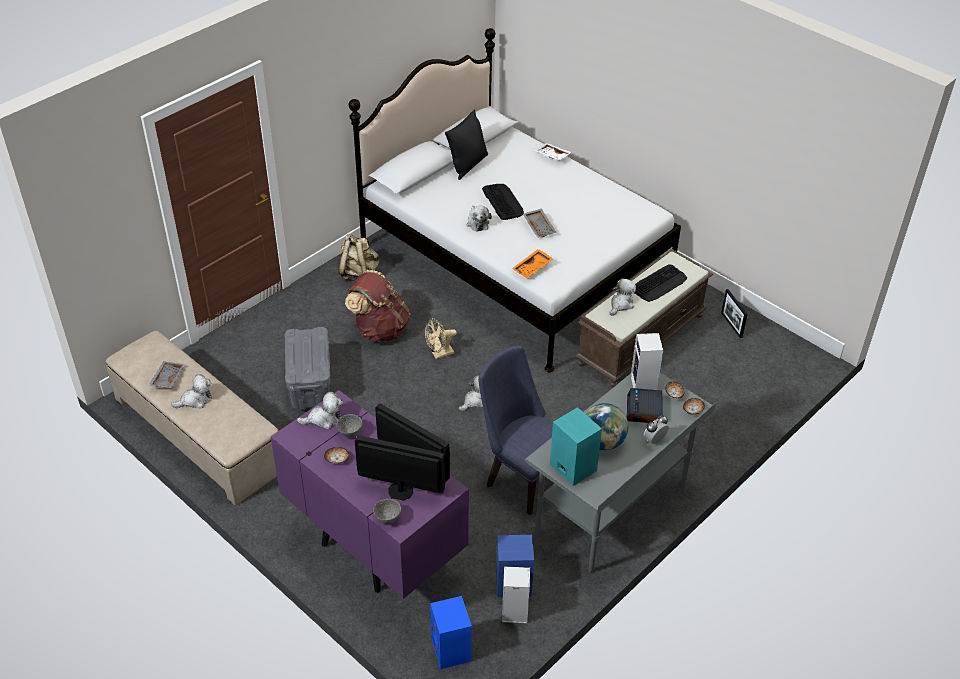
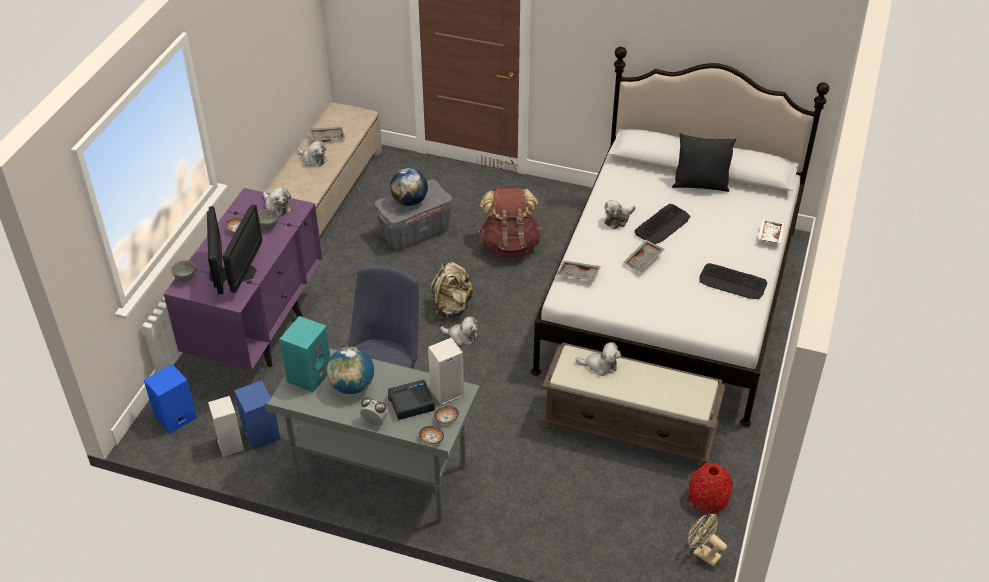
camera: 65 degrees right, 0 degrees up
beige backpack [339,234,379,282] -> beige backpack moved to [431,262,474,319]
beige fan [425,318,457,359] -> beige fan moved to [688,514,727,566]
orange tray [512,249,553,278] -> grey tray [556,261,601,281]
keyboard [635,264,687,302] -> keyboard moved to [699,263,767,299]
picture frame [721,289,748,338] -> red vase [688,463,733,514]
none -> globe [390,168,428,206]

